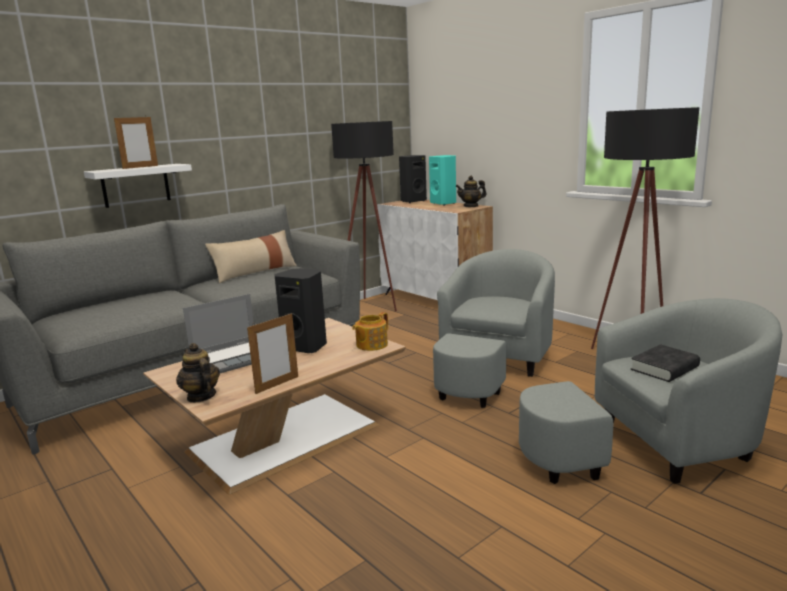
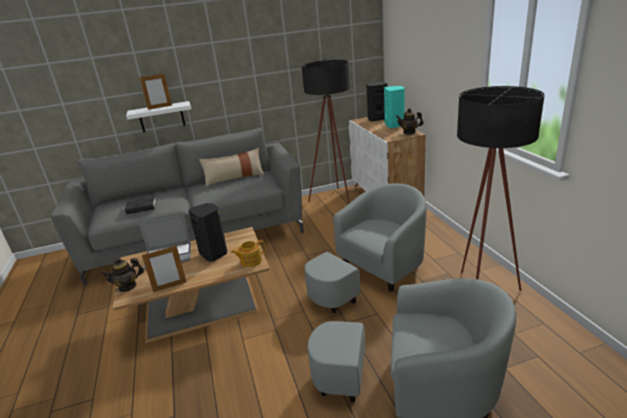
camera: 25 degrees right, 10 degrees up
teapot [176,343,220,403] -> teapot turned 105 degrees counterclockwise [101,258,144,292]
black book [631,344,700,382] -> black book moved to [125,196,156,214]

